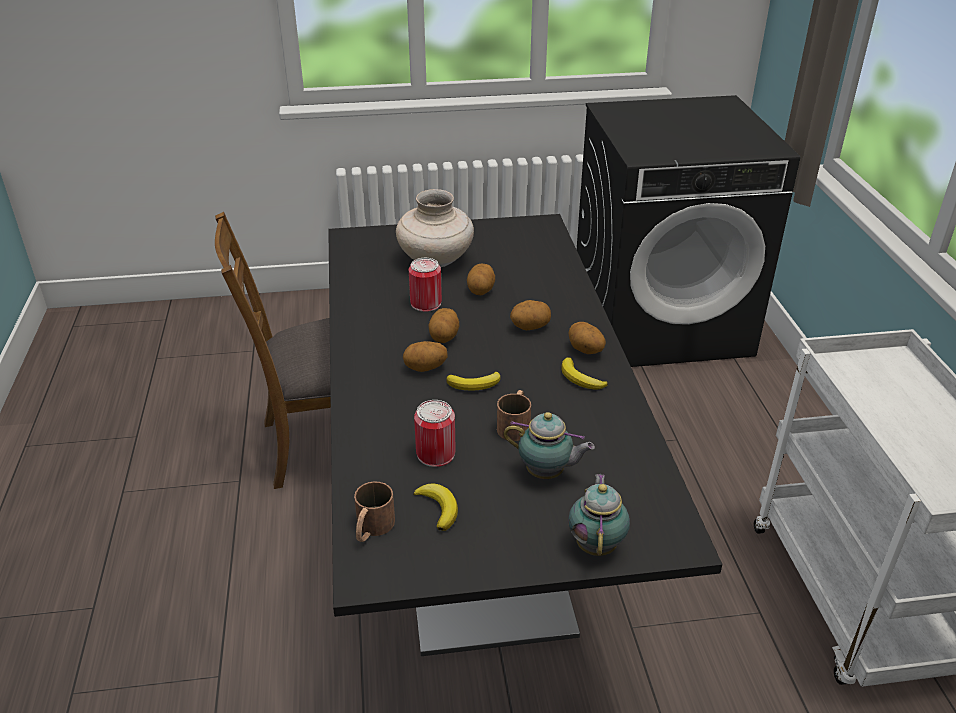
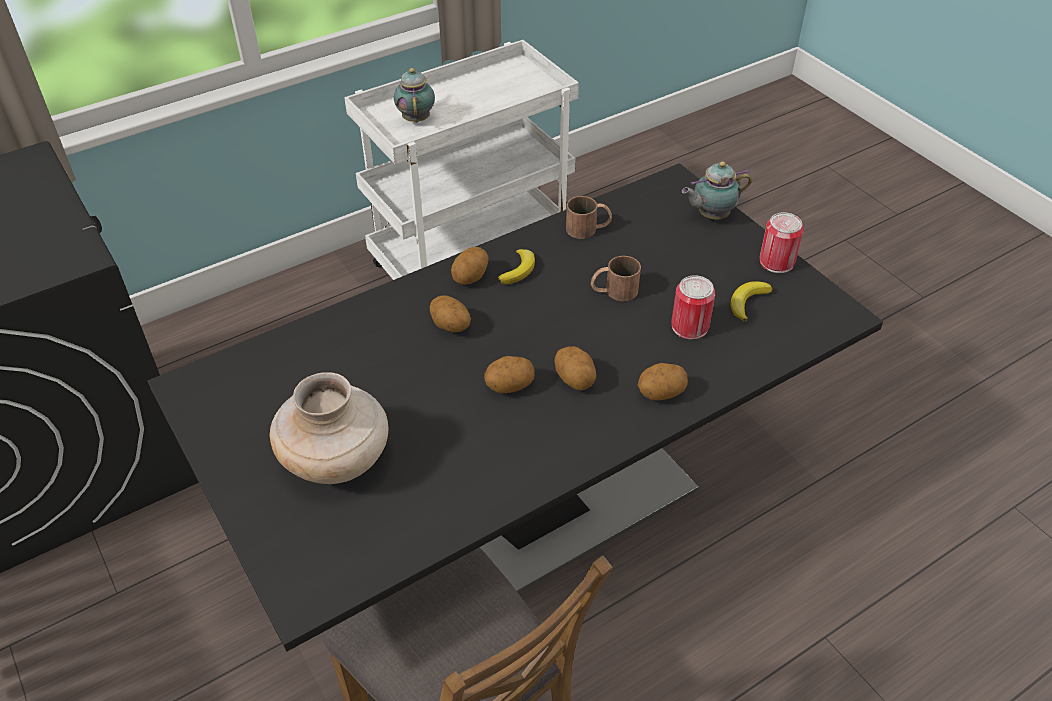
camera: 115 degrees left, 10 degrees up
brown mug [354,482,395,542] -> brown mug moved to [566,196,612,239]
can [409,258,442,312] -> can moved to [760,212,804,273]
banana [446,372,500,391] -> none
potato [467,264,495,295] -> potato moved to [638,363,688,401]
teapot [503,412,595,479] -> teapot moved to [394,68,435,123]

